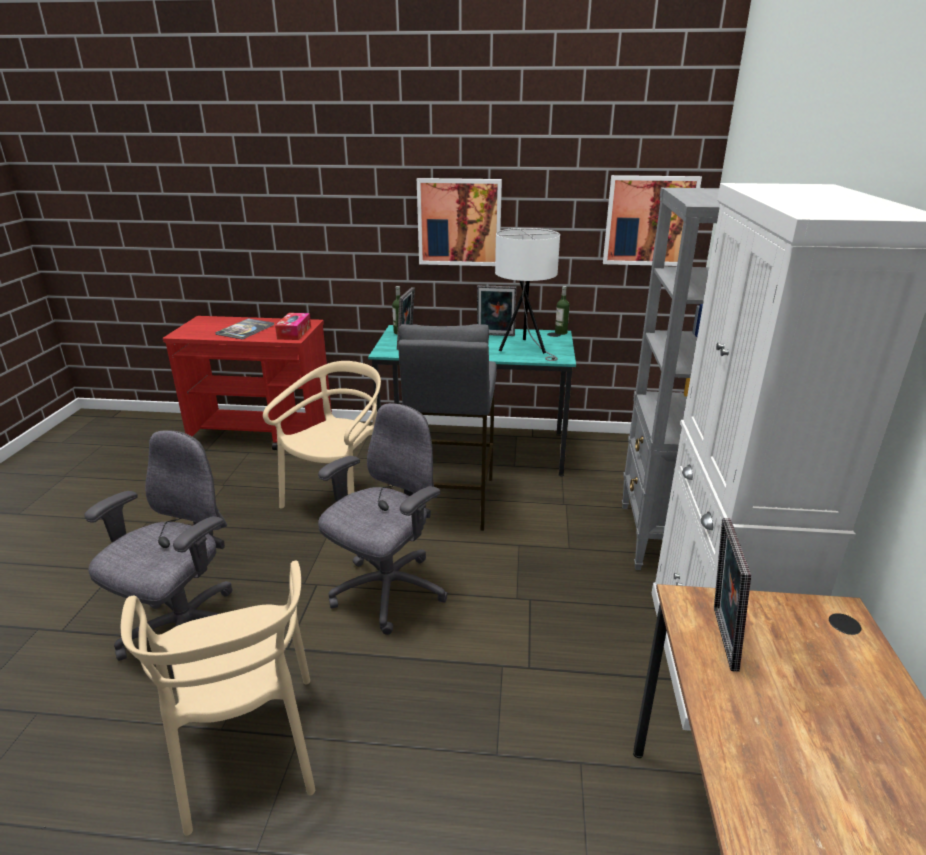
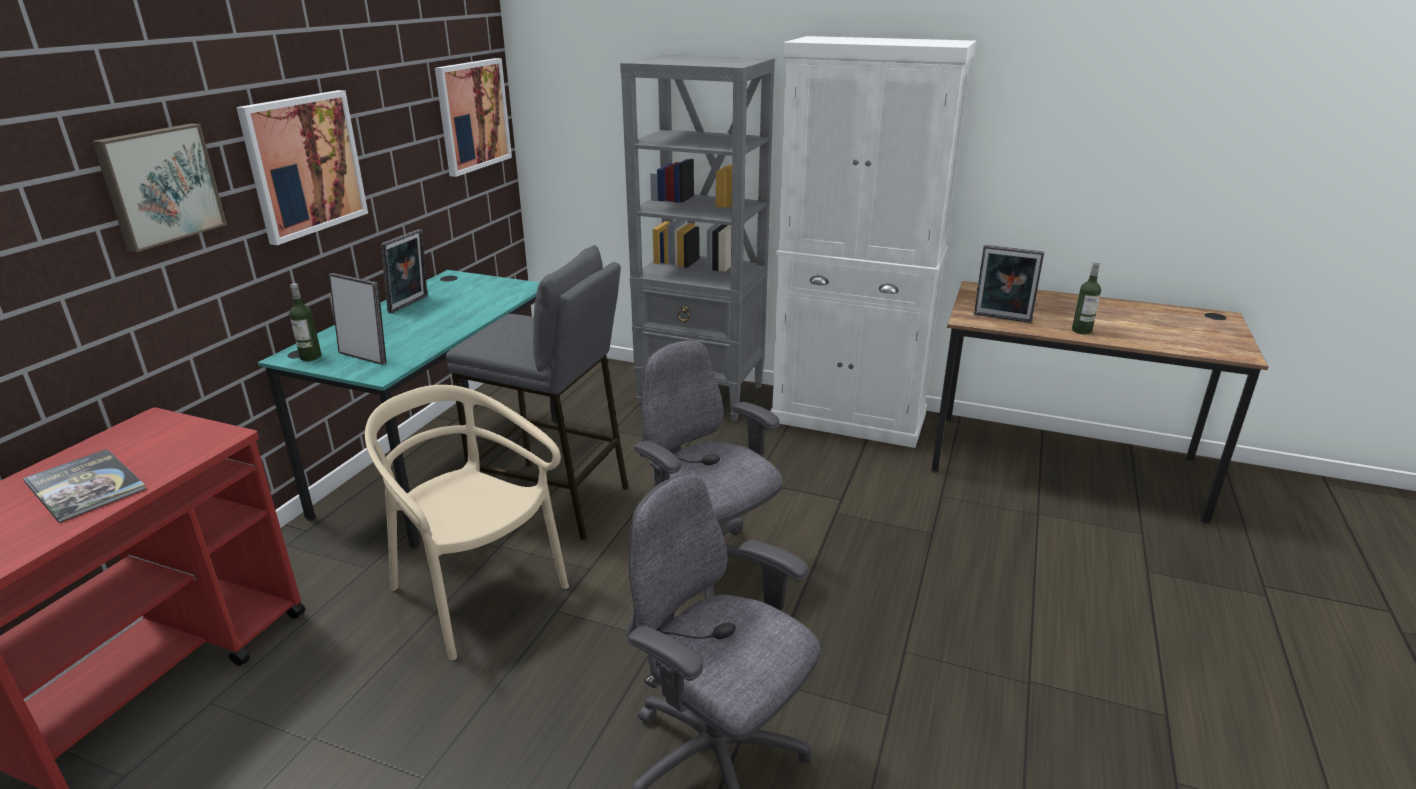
camera: 75 degrees left, 0 degrees up
beige chair [121,561,315,836] -> none
tissue box [275,313,311,340] -> none
white table lamp [495,228,560,361] -> none
bottle [555,286,569,335] -> bottle moved to [1072,261,1101,334]
none -> picture [92,124,227,252]

